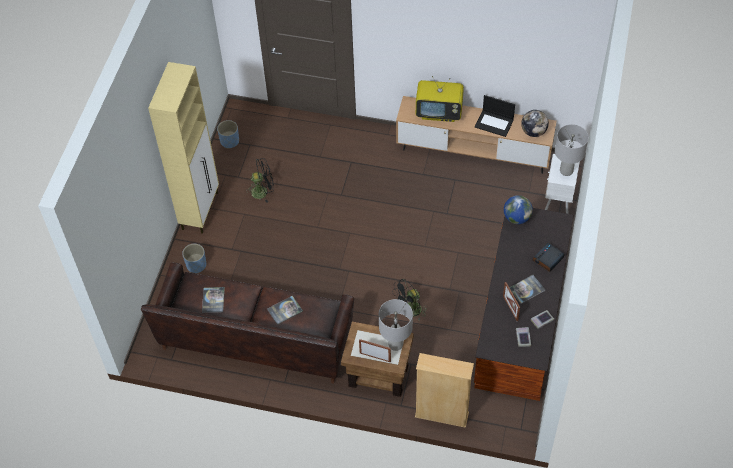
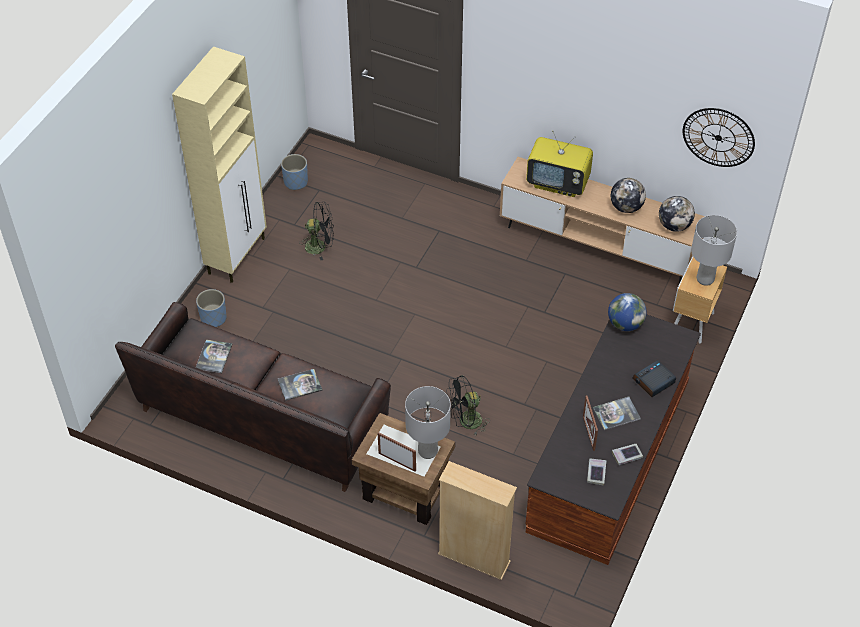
camera: 10 degrees right, 5 degrees down
laptop [475,95,515,137] -> globe [611,178,646,213]
white nightstand [545,154,580,214] -> brown nightstand [673,256,727,344]
none -> wall clock [683,108,755,167]

